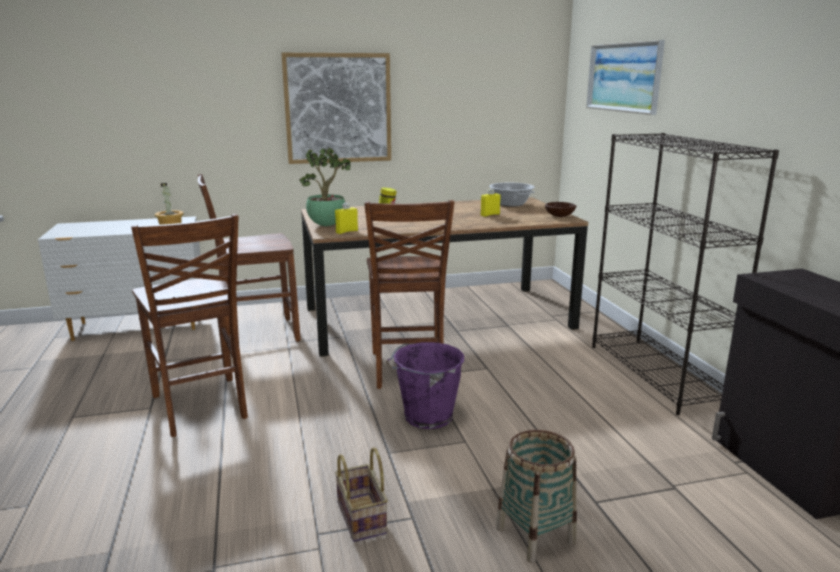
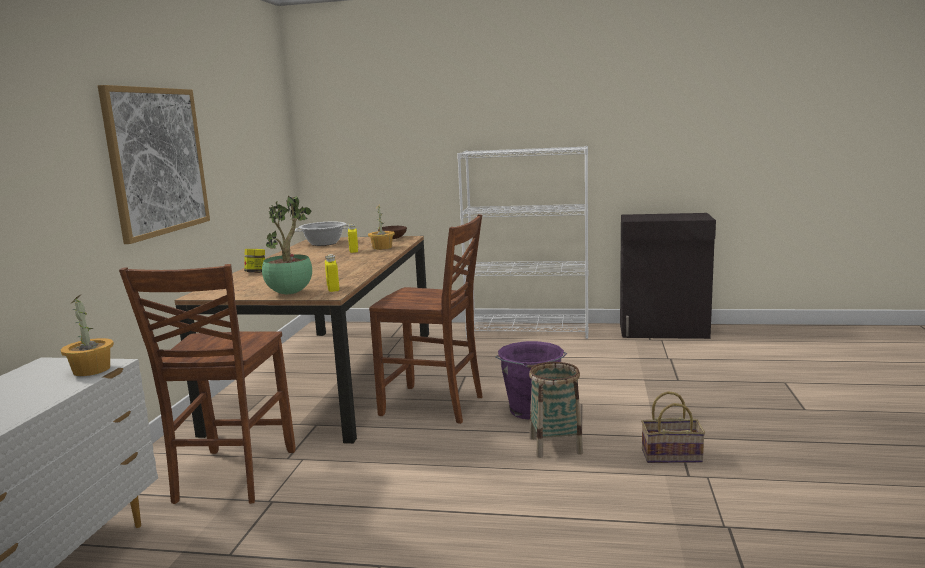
camera: 65 degrees left, 5 degrees down
brown chair [131,214,248,437] -> none
basket [496,430,577,563] -> basket moved to [529,362,583,458]
picture [586,40,665,115] -> none
black bookcase [592,133,779,415] -> white bookcase [457,146,589,339]
none -> potted plant [368,204,395,250]

